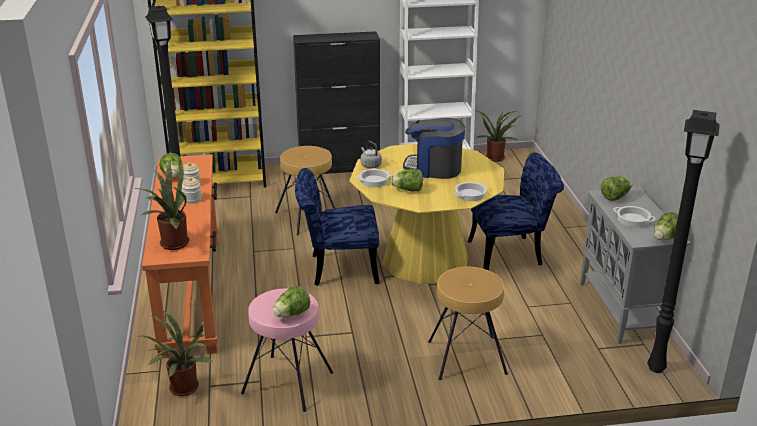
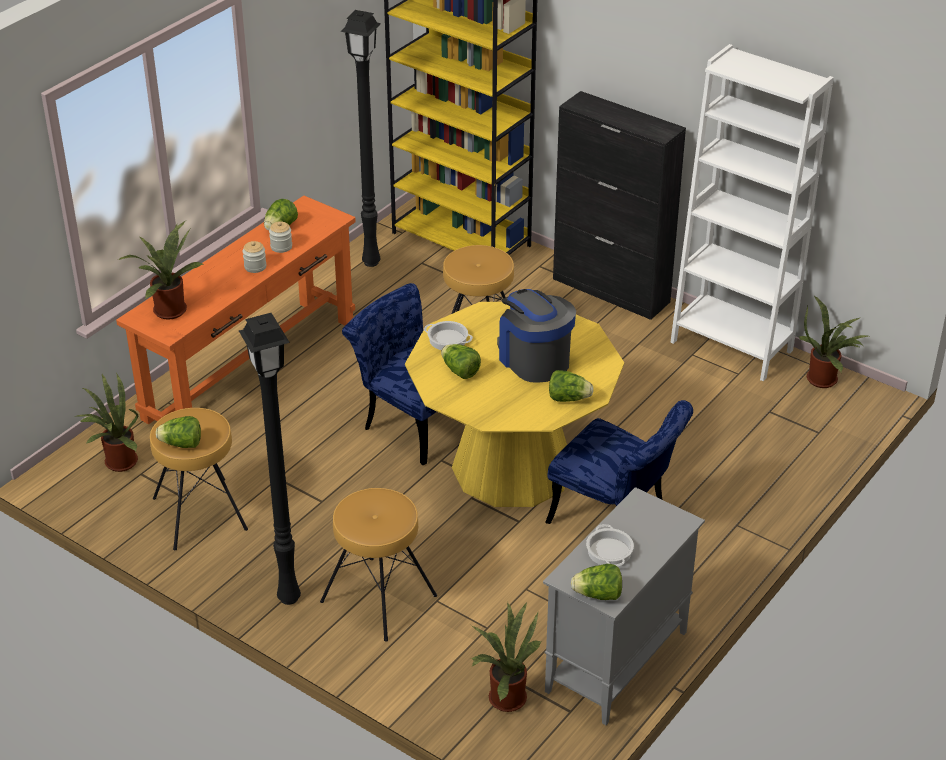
camera: 45 degrees right, 10 degrees up
pink stool [241,288,333,412] -> brown stool [150,408,248,550]
grey kettle [361,141,382,168] -> none
cooking pot [455,182,488,201] -> none
lettuce [601,176,632,201] -> lettuce moved to [549,370,594,402]
black floor lamp [647,110,720,373] -> black floor lamp moved to [239,313,301,605]
none -> potted plant [471,602,541,712]

